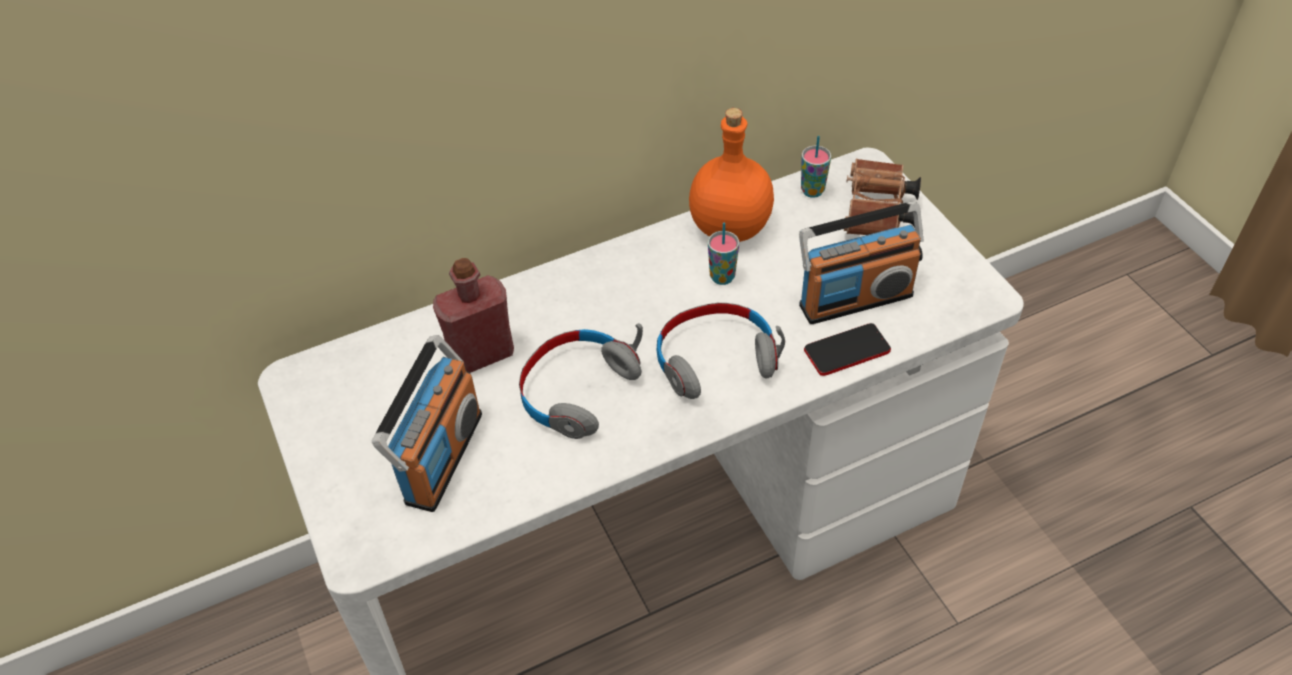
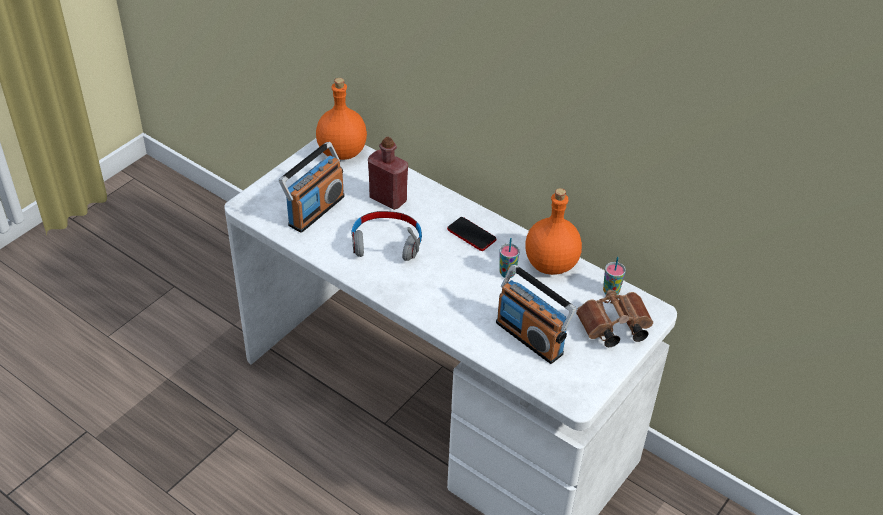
camera: 60 degrees right, 5 degrees down
radio [372,335,482,512] -> radio turned 45 degrees counterclockwise [279,142,345,233]
grey headphones [656,303,785,399] -> none
phone [804,323,891,376] -> phone moved to [447,217,496,251]
none -> orange bottle [316,78,367,160]

